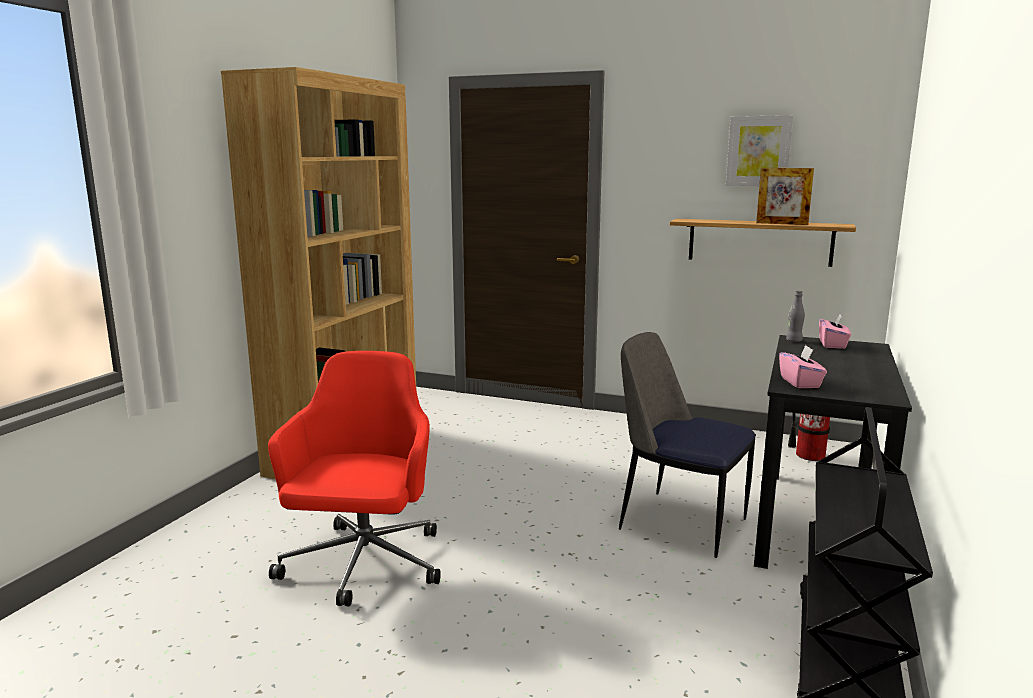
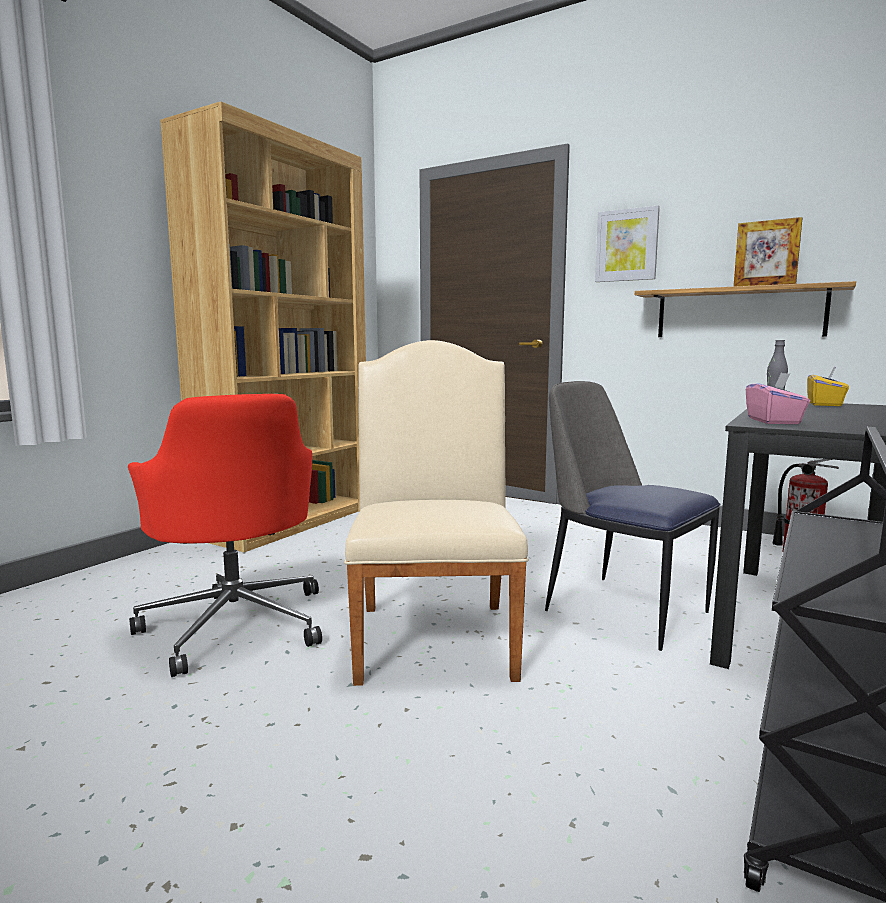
camera: 10 degrees right, 5 degrees down
red office chair [268,351,441,606] -> red office chair turned 135 degrees clockwise [128,394,322,677]
picture [726,115,793,186] -> picture moved to [595,206,660,282]
pink tissue box [819,314,851,349] -> yellow tissue box [807,367,849,406]
none -> beige chair [344,340,529,686]

